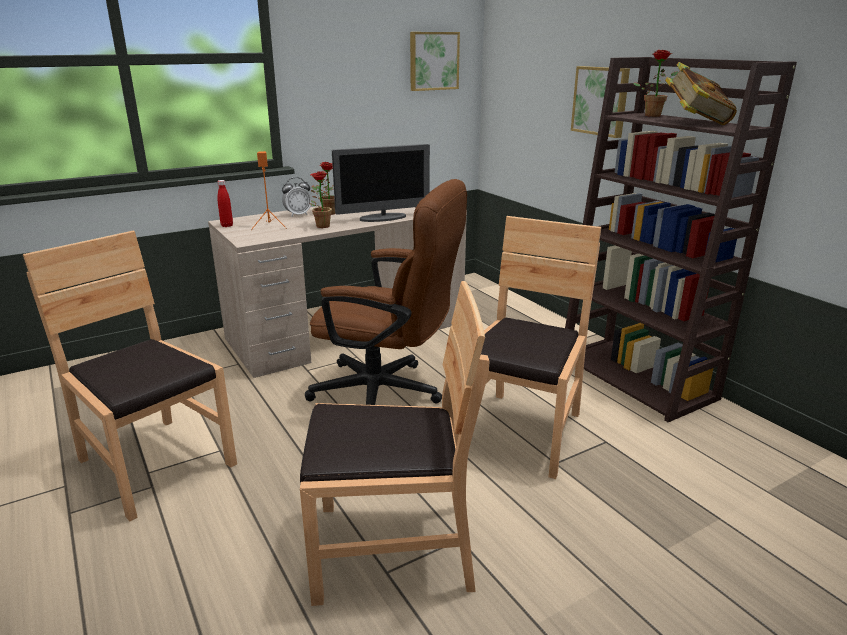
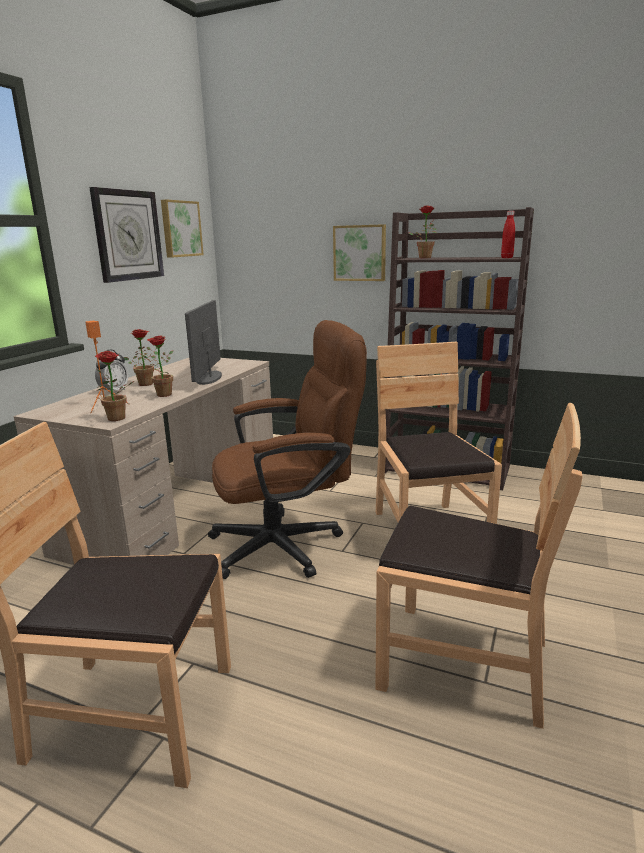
camera: 35 degrees left, 5 degrees down
red bottle [217,180,233,227] -> red bottle moved to [501,211,515,258]
brown chair [300,281,489,606] -> brown chair turned 60 degrees clockwise [375,403,582,729]
monitor [332,144,430,222] -> monitor turned 150 degrees clockwise [185,300,222,385]
book [665,62,737,125] -> none
none -> wall clock [89,187,164,283]
none -> potted plant [95,351,135,421]

